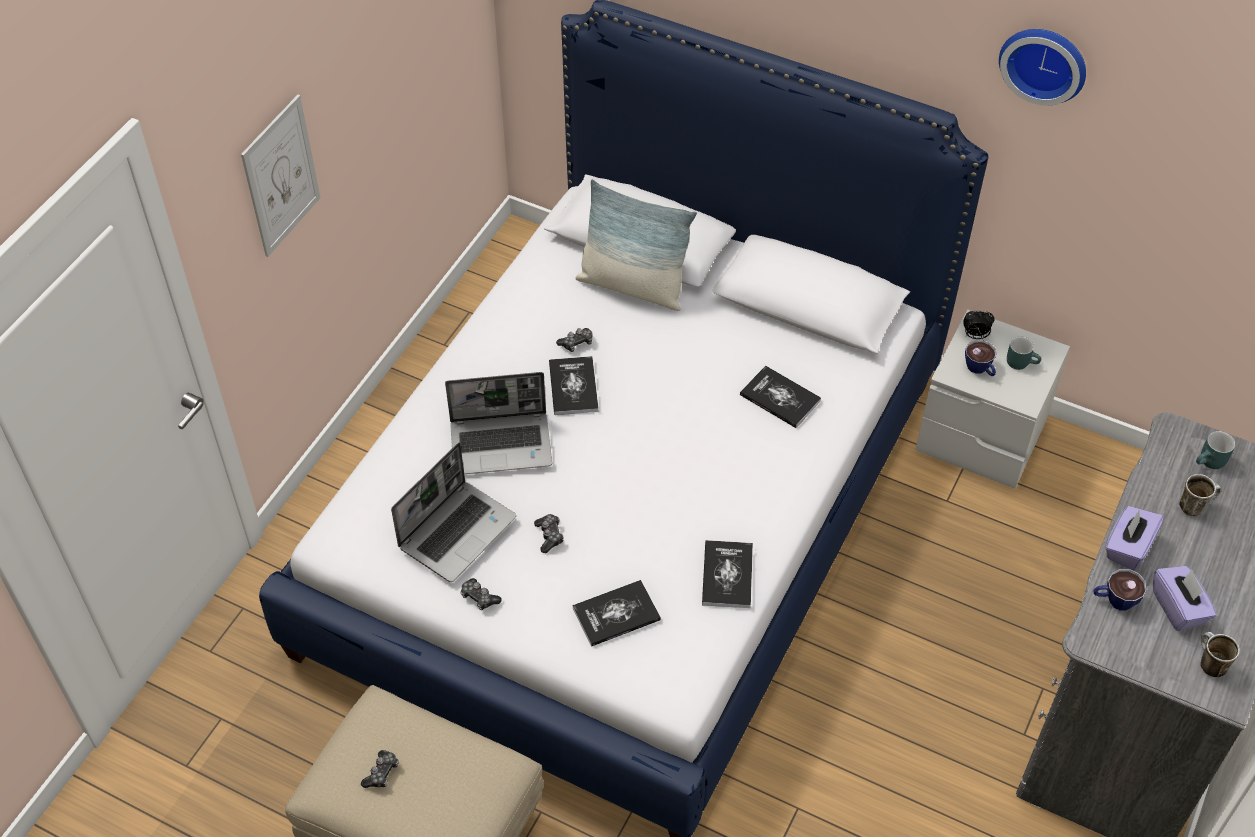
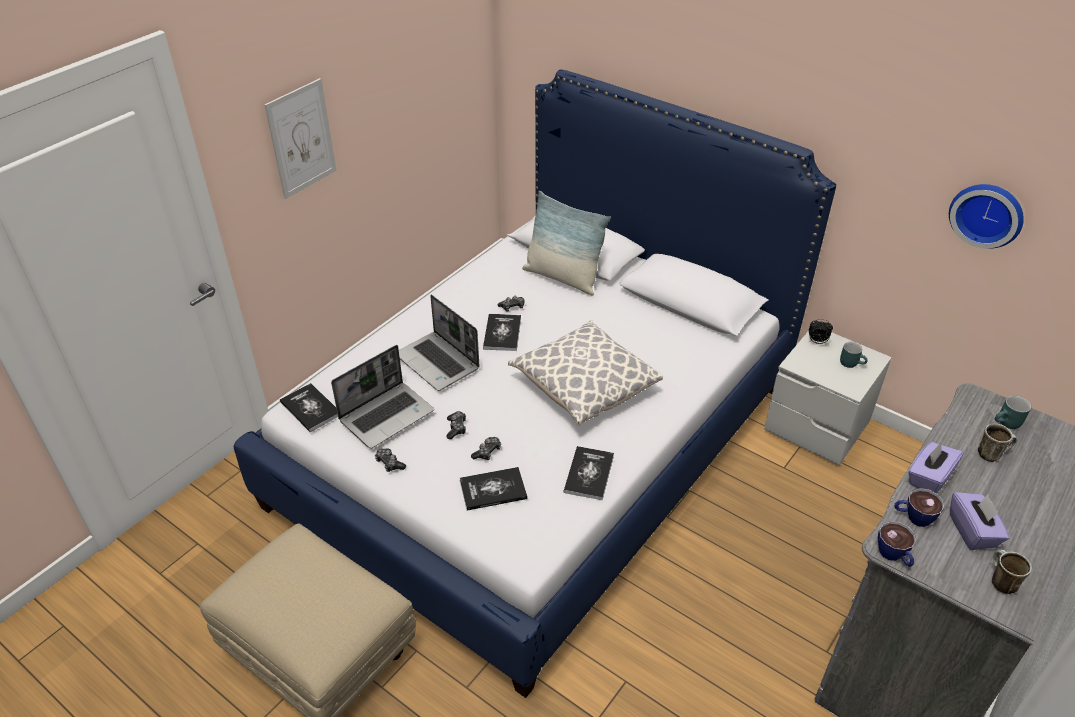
camera: 10 degrees right, 10 degrees down
game controller [361,750,399,788] -> game controller moved to [471,437,501,460]
laptop [445,372,552,474] -> laptop turned 45 degrees clockwise [399,295,480,391]
book [740,366,821,428] -> book moved to [280,383,338,432]
cup [965,340,996,376] -> cup moved to [878,521,916,567]
wall clock [999,29,1086,106] -> wall clock moved to [949,184,1024,249]
none -> pillow [508,320,663,426]

